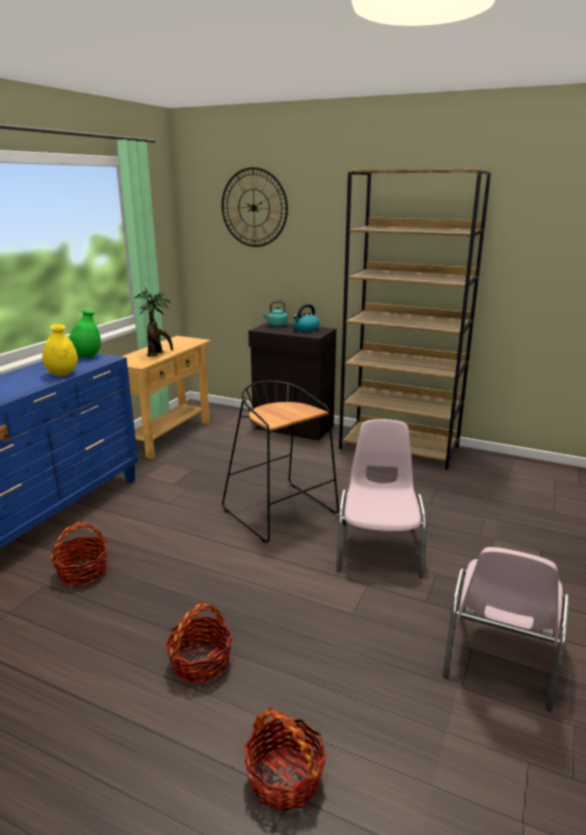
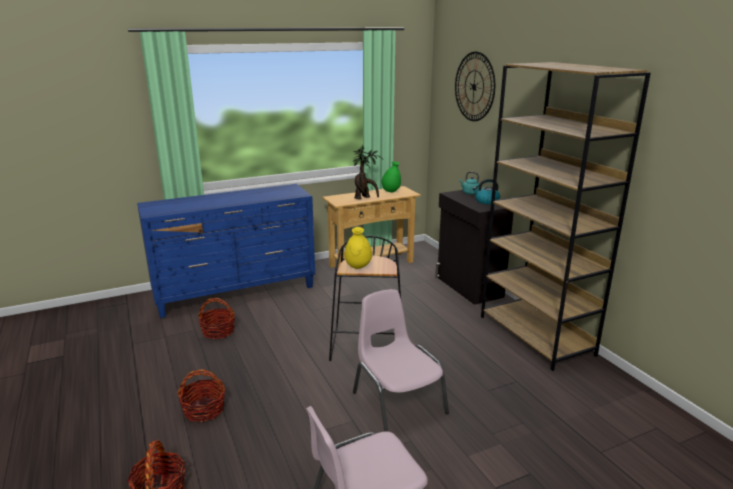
camera: 40 degrees right, 0 degrees up
yellow vase [42,324,78,376] -> yellow vase moved to [345,227,372,269]
green vase [69,310,101,358] -> green vase moved to [382,162,401,192]
pink chair [336,419,427,578] -> pink chair turned 75 degrees counterclockwise [353,289,449,432]

